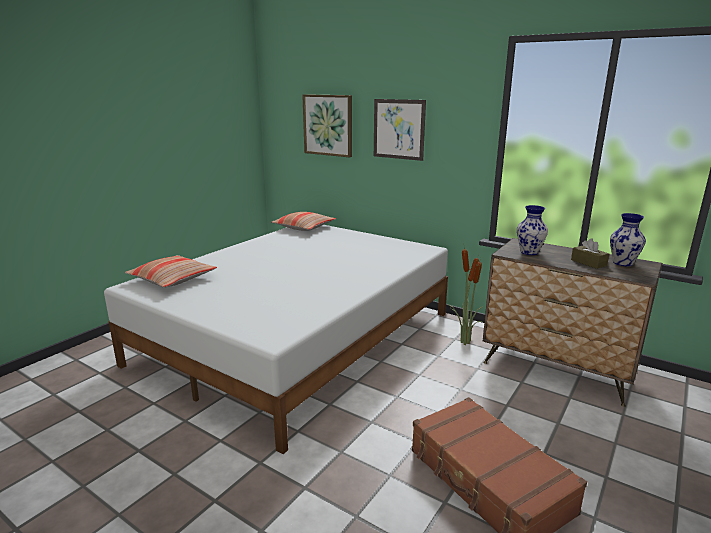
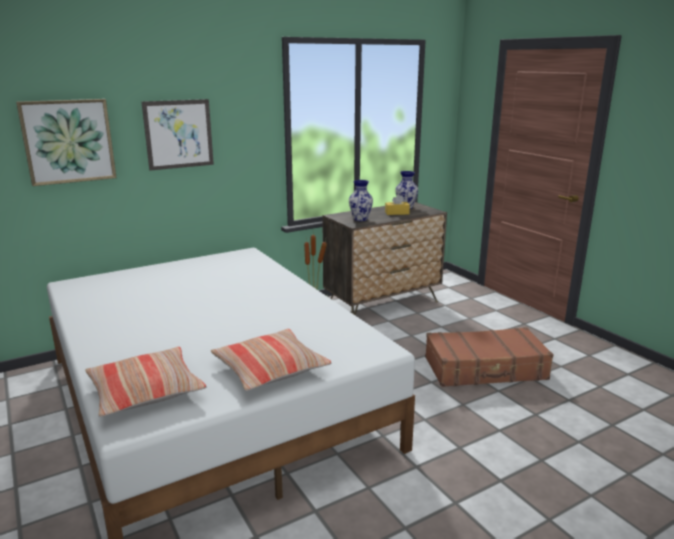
camera: 65 degrees left, 0 degrees up
pillow [271,212,336,231] -> pillow moved to [211,329,331,391]
brown tissue box [571,238,609,269] -> yellow tissue box [385,194,410,215]

